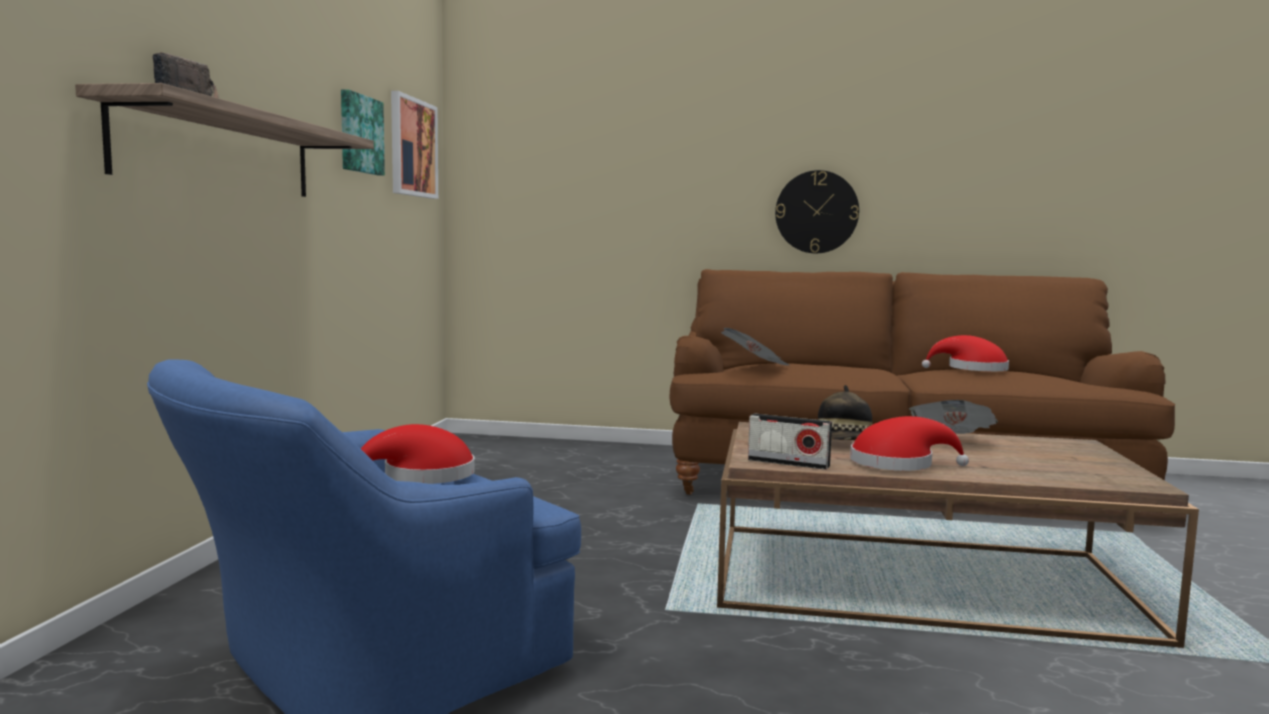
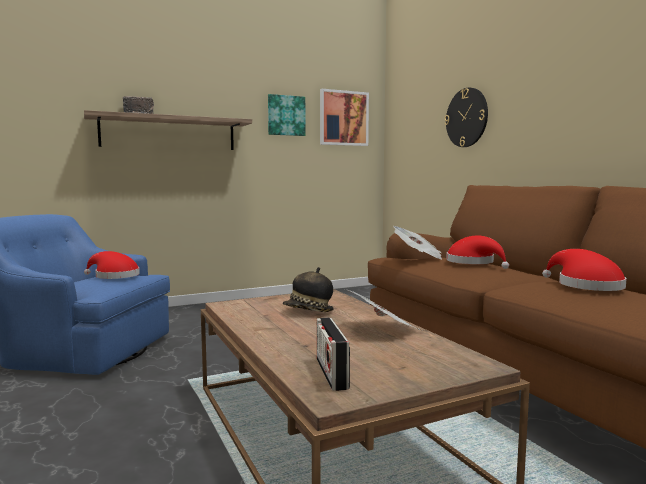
camera: 55 degrees right, 0 degrees up
radio [748,413,832,470] -> radio moved to [317,317,350,391]
wall clock [775,170,859,253] -> wall clock moved to [445,88,488,147]
red hat [850,416,969,471] -> red hat moved to [446,235,509,269]

